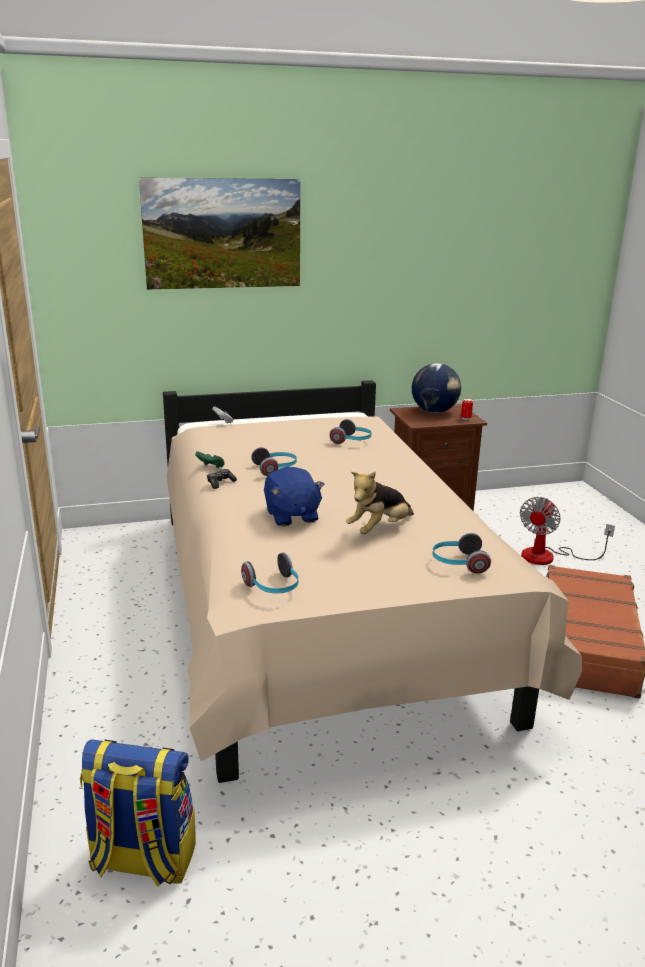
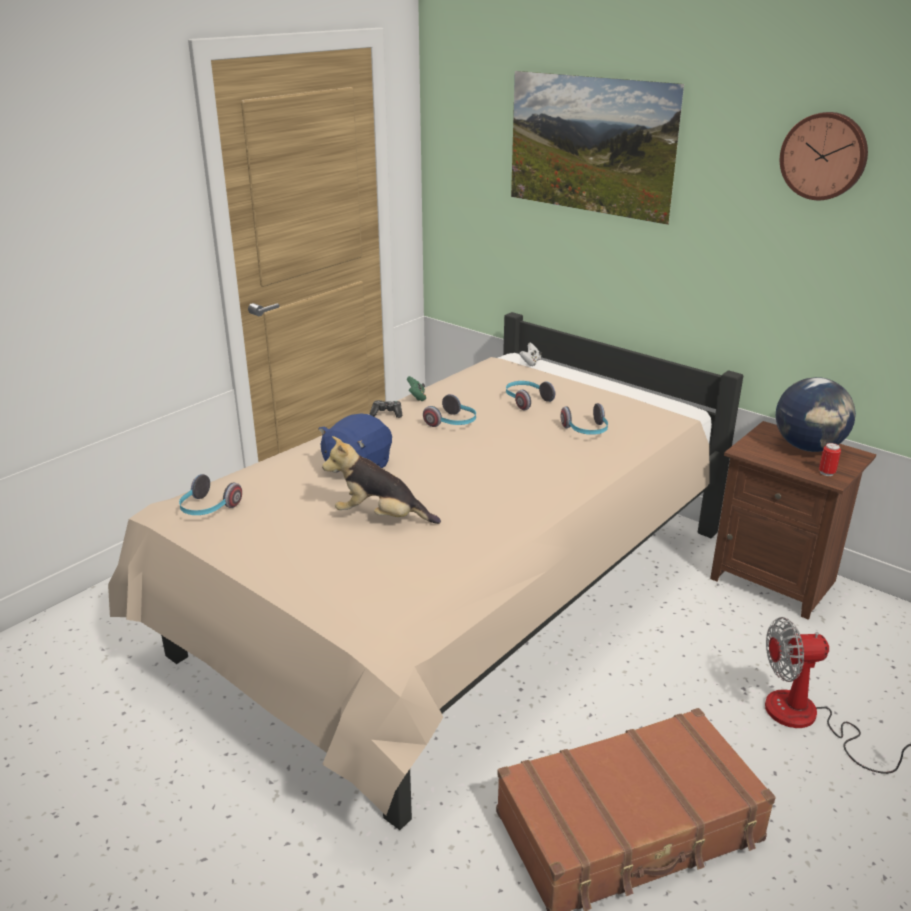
camera: 55 degrees right, 5 degrees up
backpack [80,739,196,887] -> none
headphones [432,533,491,574] -> headphones moved to [506,381,555,410]
none -> wall clock [780,112,868,200]

